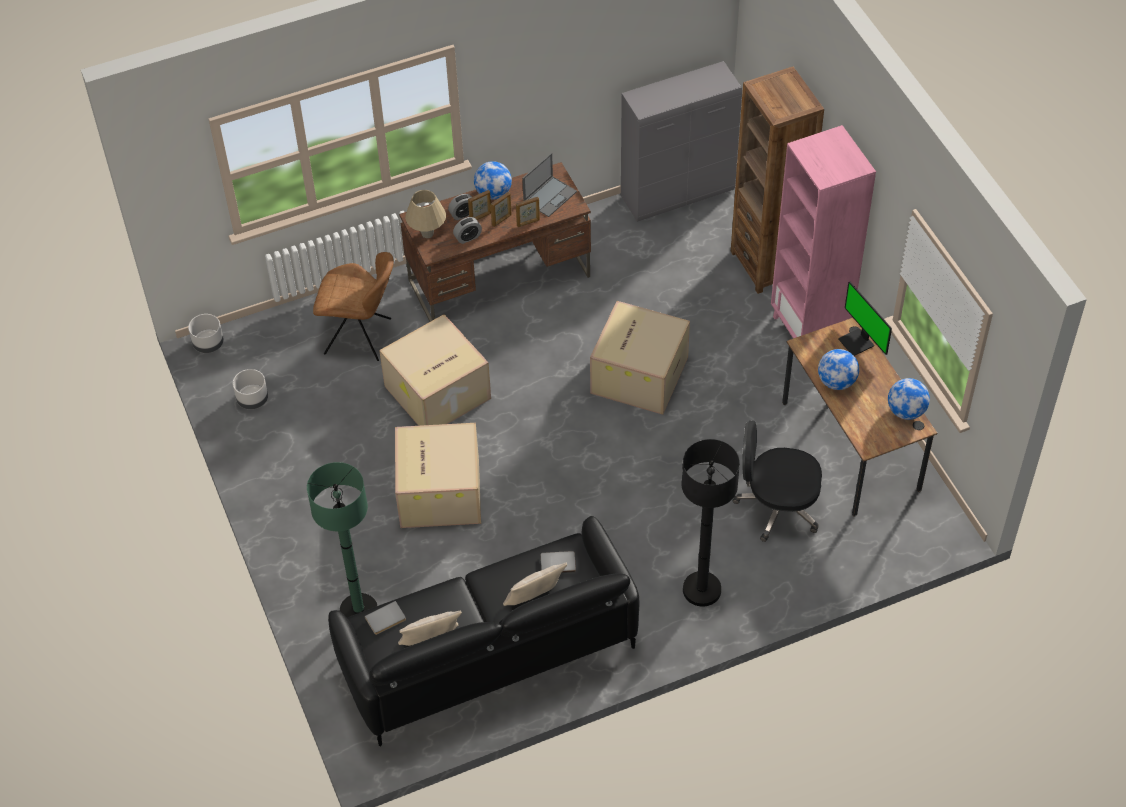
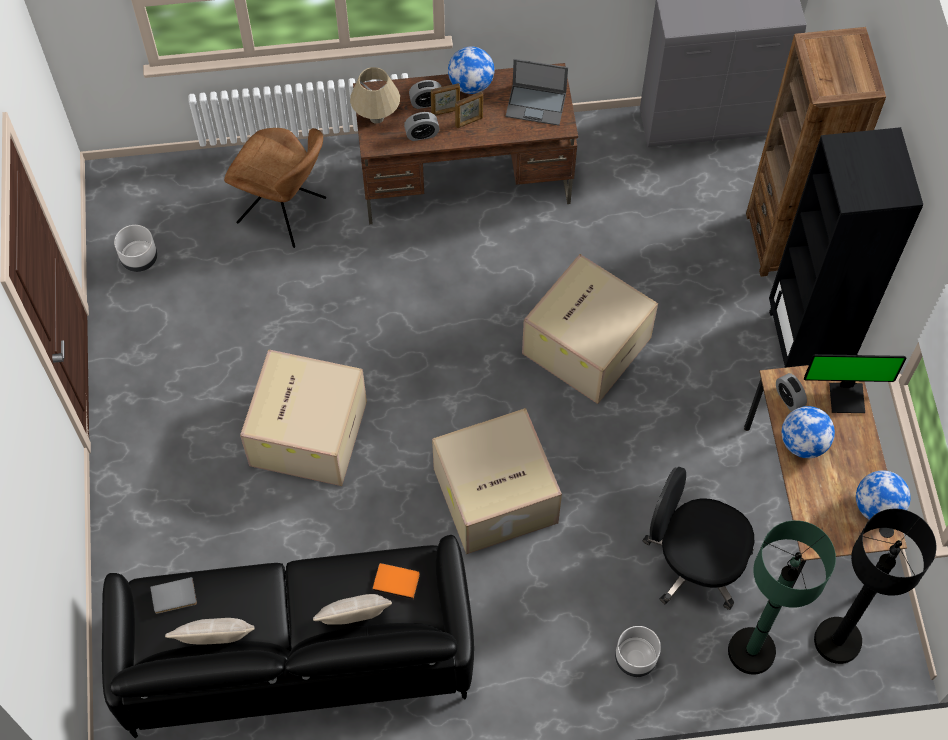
camera: 15 degrees right, 10 degrees up
grey planter [188,314,224,353] -> grey planter moved to [615,626,661,677]
green floor lamp [307,462,378,618] -> green floor lamp moved to [728,520,836,675]
cardboard box [379,314,491,426] -> cardboard box moved to [432,408,562,554]
picture frame [516,197,540,227] -> none
laptop [522,153,577,217] -> laptop turned 45 degrees clockwise [506,59,568,126]
grey book [541,551,576,573] -> orange book [372,563,420,599]
black floor lamp [681,439,740,607] -> black floor lamp moved to [814,509,936,664]
pink bookcase [771,125,876,338] -> black bookcase [769,127,923,368]
monitor [838,282,892,356] -> monitor turned 75 degrees counterclockwise [804,354,906,413]
none -> alarm clock [776,373,807,411]

